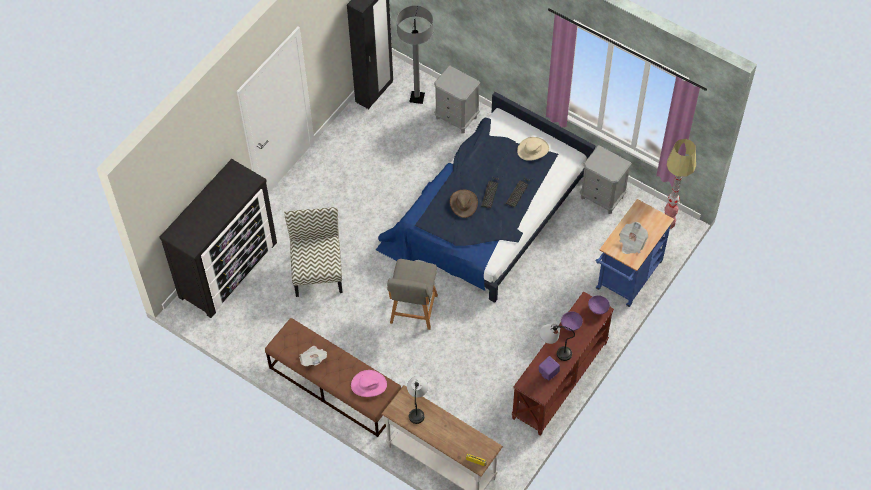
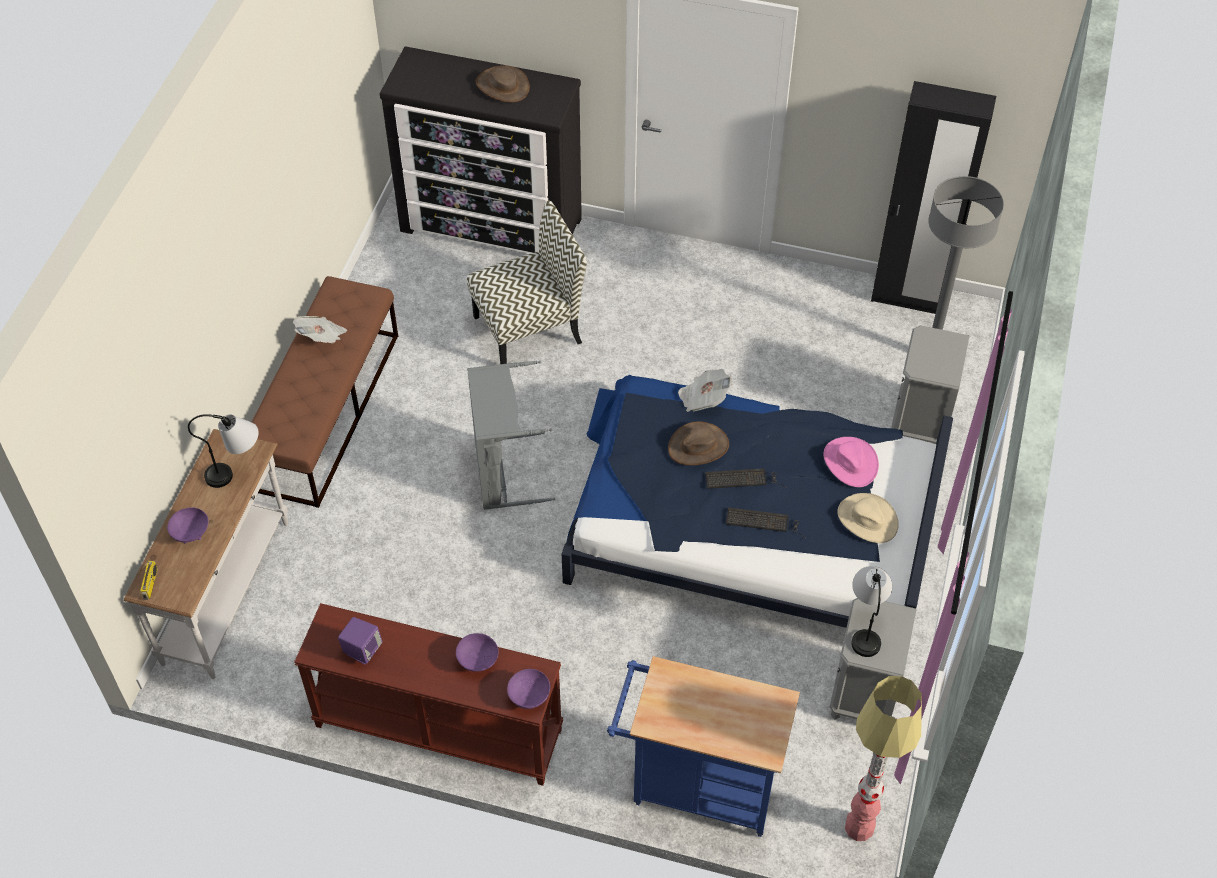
camera: 70 degrees right, 5 degrees down
pink hat [351,370,387,397] -> pink hat moved to [823,437,879,487]
grey chair [387,259,438,330] -> grey laundry basket [467,361,555,510]
table lamp [540,324,575,361] -> table lamp moved to [851,566,892,657]
newspaper [619,222,648,254] -> newspaper moved to [678,369,732,412]
none -> purple bowl [167,507,209,543]
none -> brown hat [476,65,530,102]

